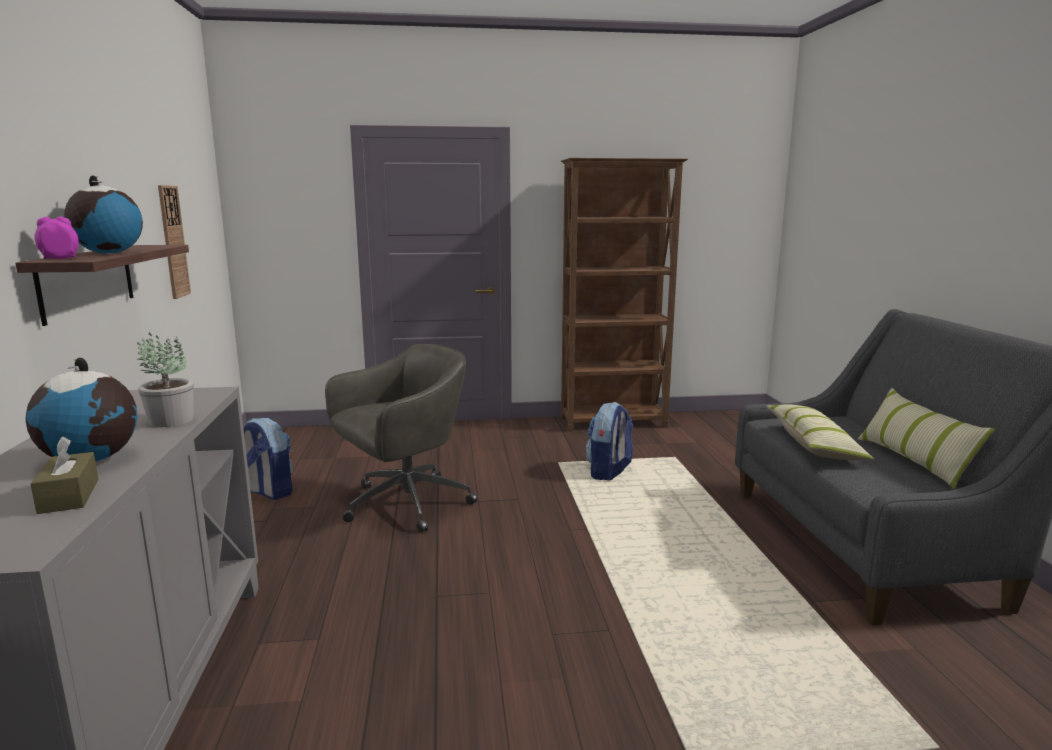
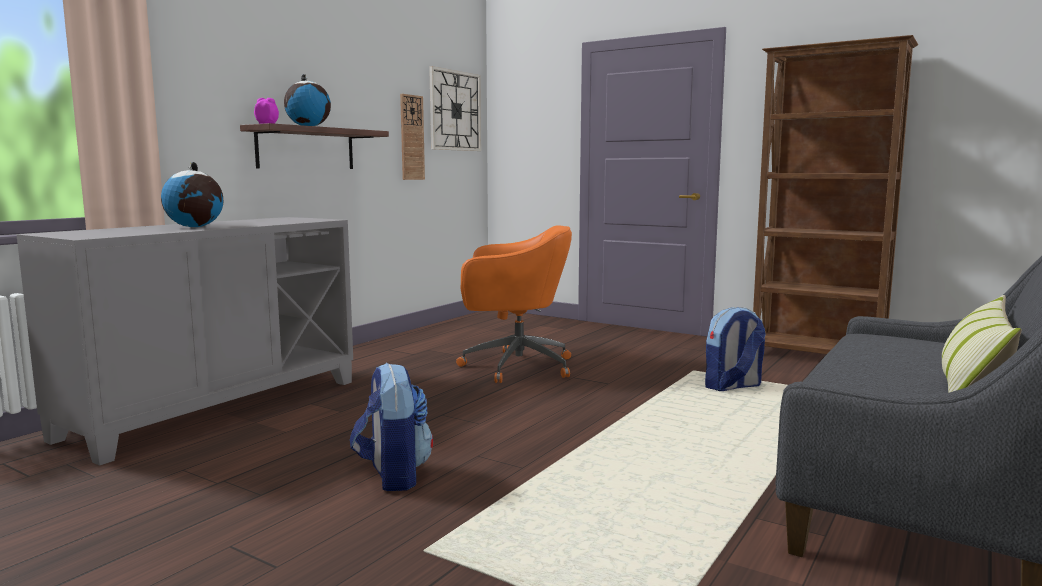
camera: 40 degrees right, 5 degrees down
brown tissue box [31,437,98,514] -> none
potted plant [137,332,194,427] -> none
backpack [243,418,293,500] -> backpack moved to [350,363,433,491]
grey office chair [325,344,477,533] -> orange office chair [456,226,572,383]
pillow [766,404,874,460] -> none
none -> wall clock [429,66,481,151]

